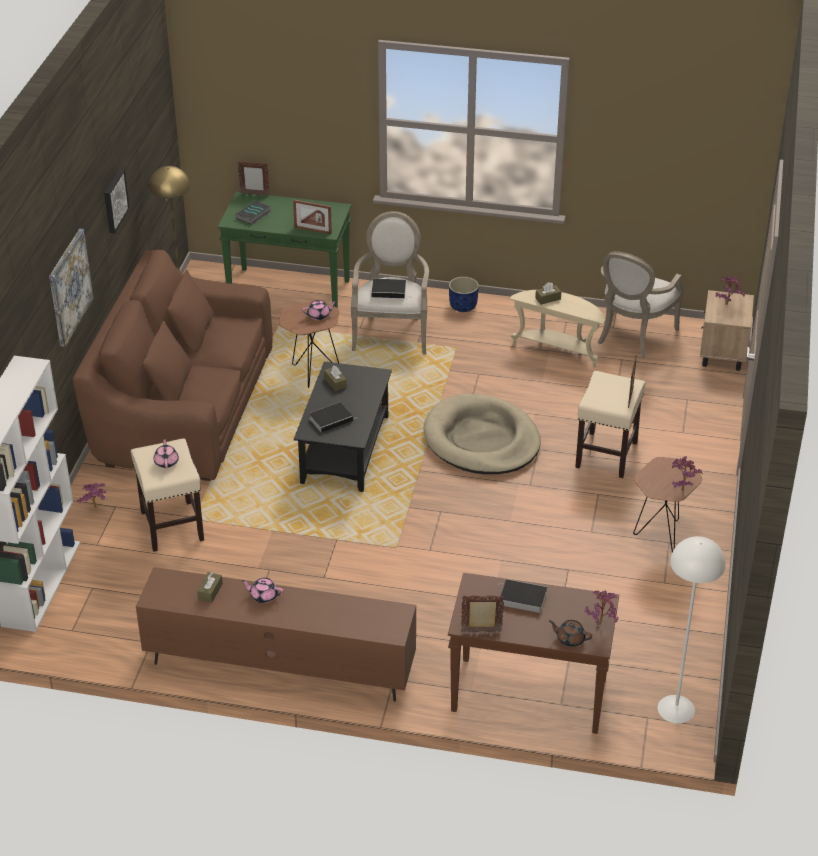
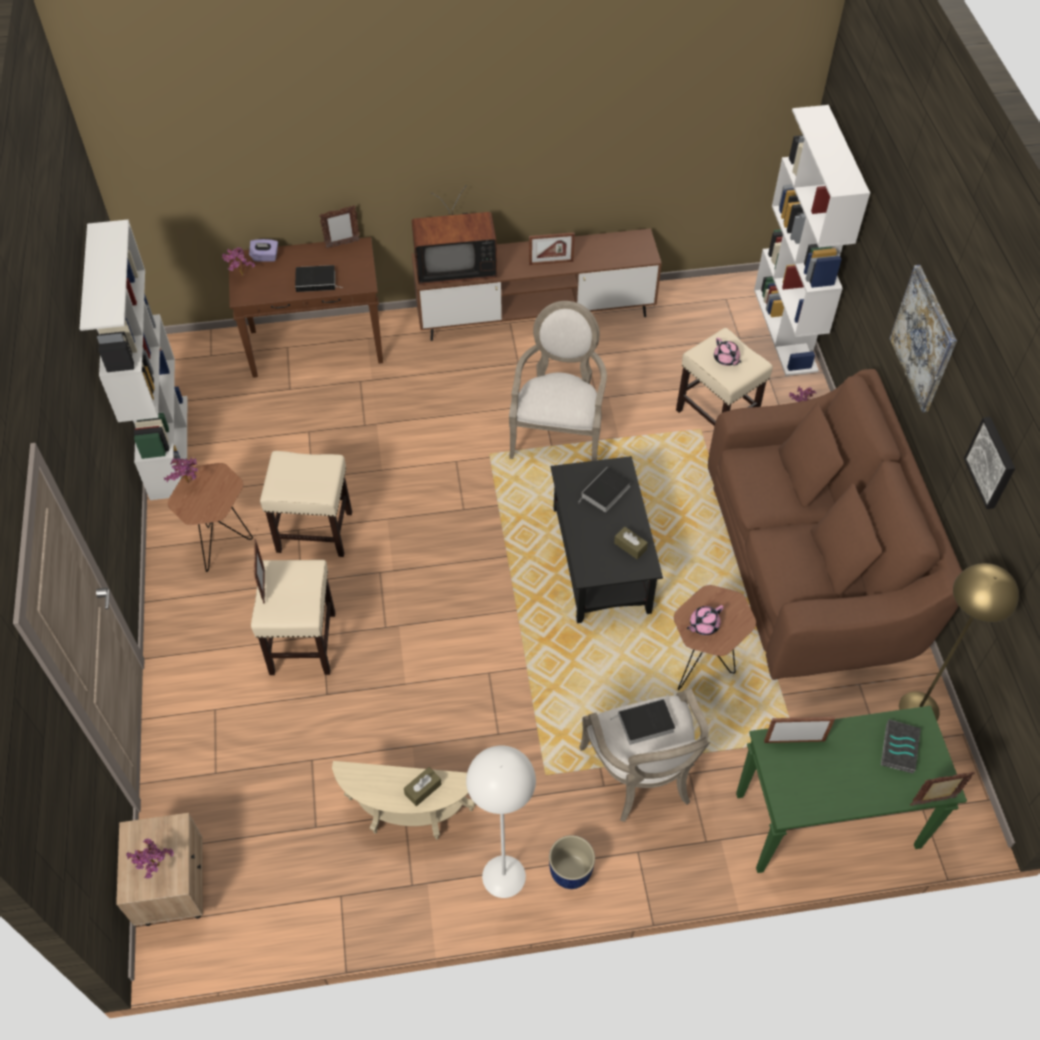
camera: 160 degrees right, 15 degrees up
brown tissue box [197,572,223,603] -> none
pink teapot [242,578,284,603] -> picture frame [529,232,575,265]
beige dog bed [424,394,541,474] -> none
brown teapot [549,620,592,647] -> purple tissue box [249,239,278,262]
armchair [598,251,684,358] -> armchair moved to [509,301,607,461]
white floor lamp [657,536,725,724] -> white floor lamp moved to [466,745,536,898]
none -> white bookcase [80,219,187,500]
none -> beige stool [260,451,352,557]
none -> television [412,185,497,285]

